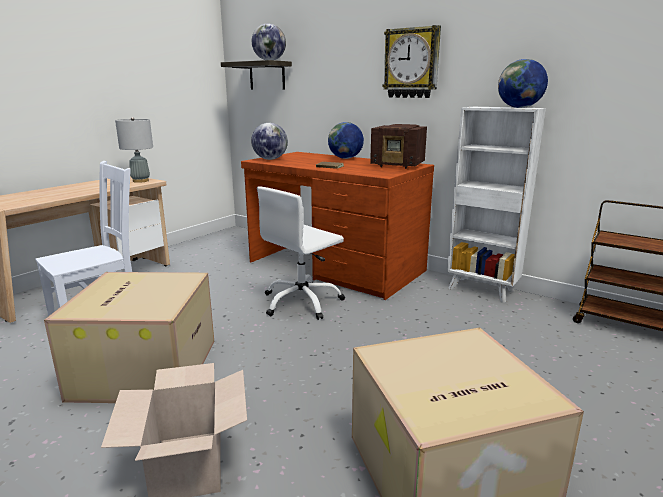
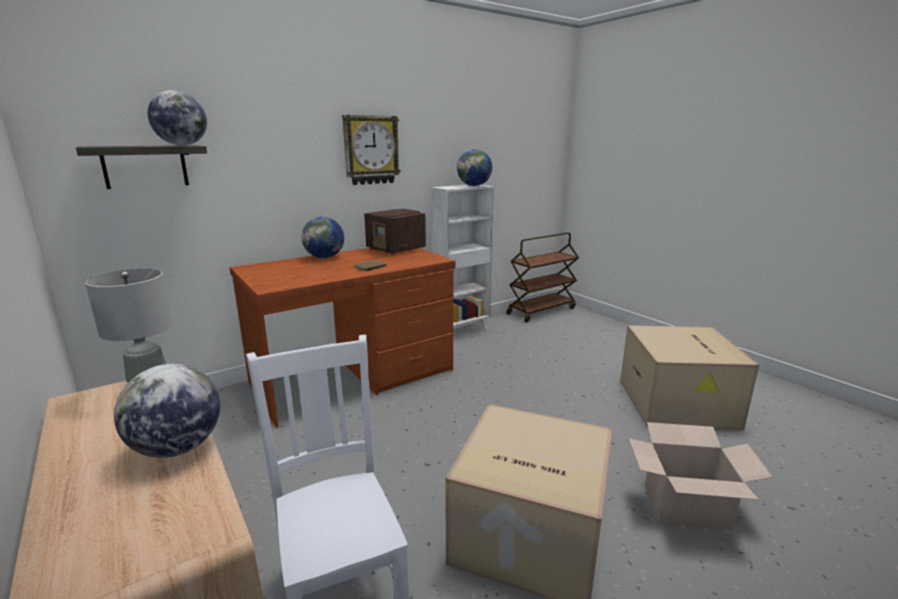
camera: 70 degrees left, 0 degrees up
globe [251,123,288,160] -> globe moved to [114,364,220,458]
white office chair [257,186,345,320] -> none
radio [370,124,427,169] -> radio turned 90 degrees clockwise [364,209,426,255]

